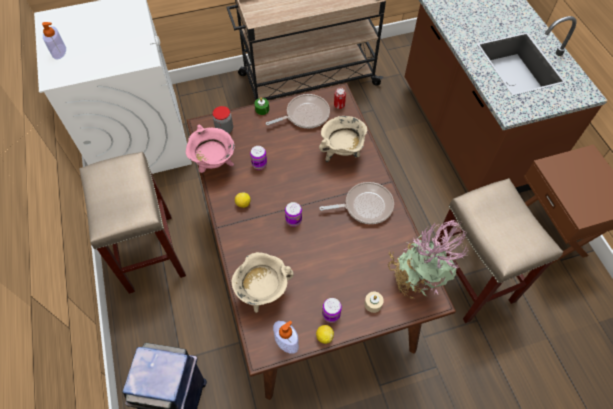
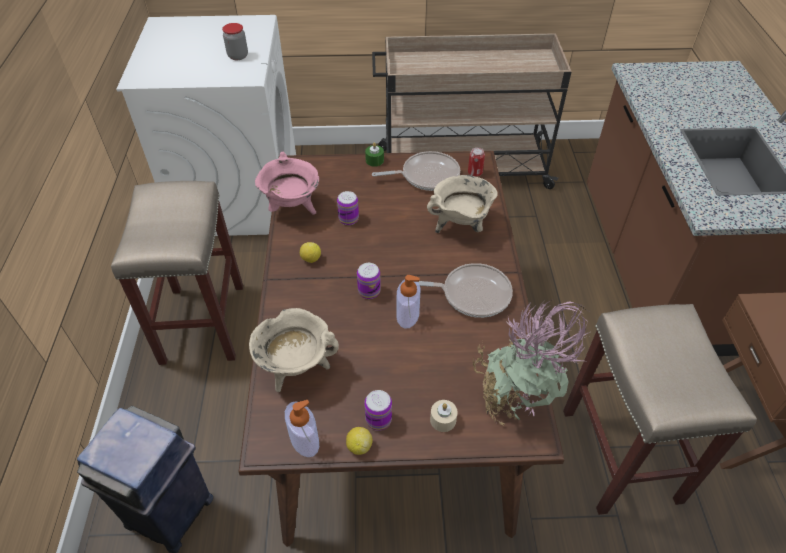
camera: 15 degrees right, 10 degrees down
soap dispenser [42,22,66,60] -> soap dispenser moved to [396,275,420,329]
jar [213,106,233,133] -> jar moved to [222,23,248,60]

